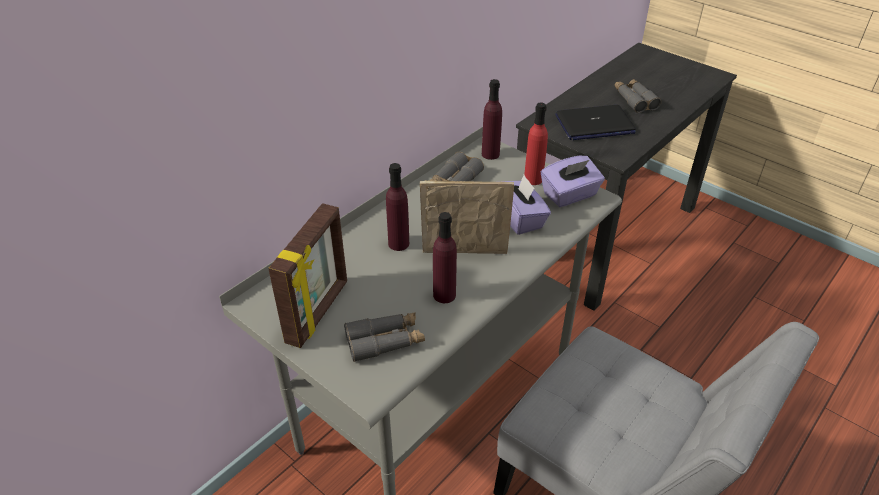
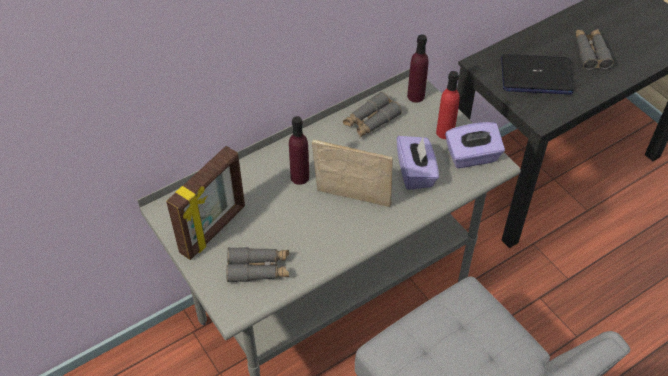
camera: 15 degrees right, 10 degrees up
purple bottle [433,212,457,303] -> none

